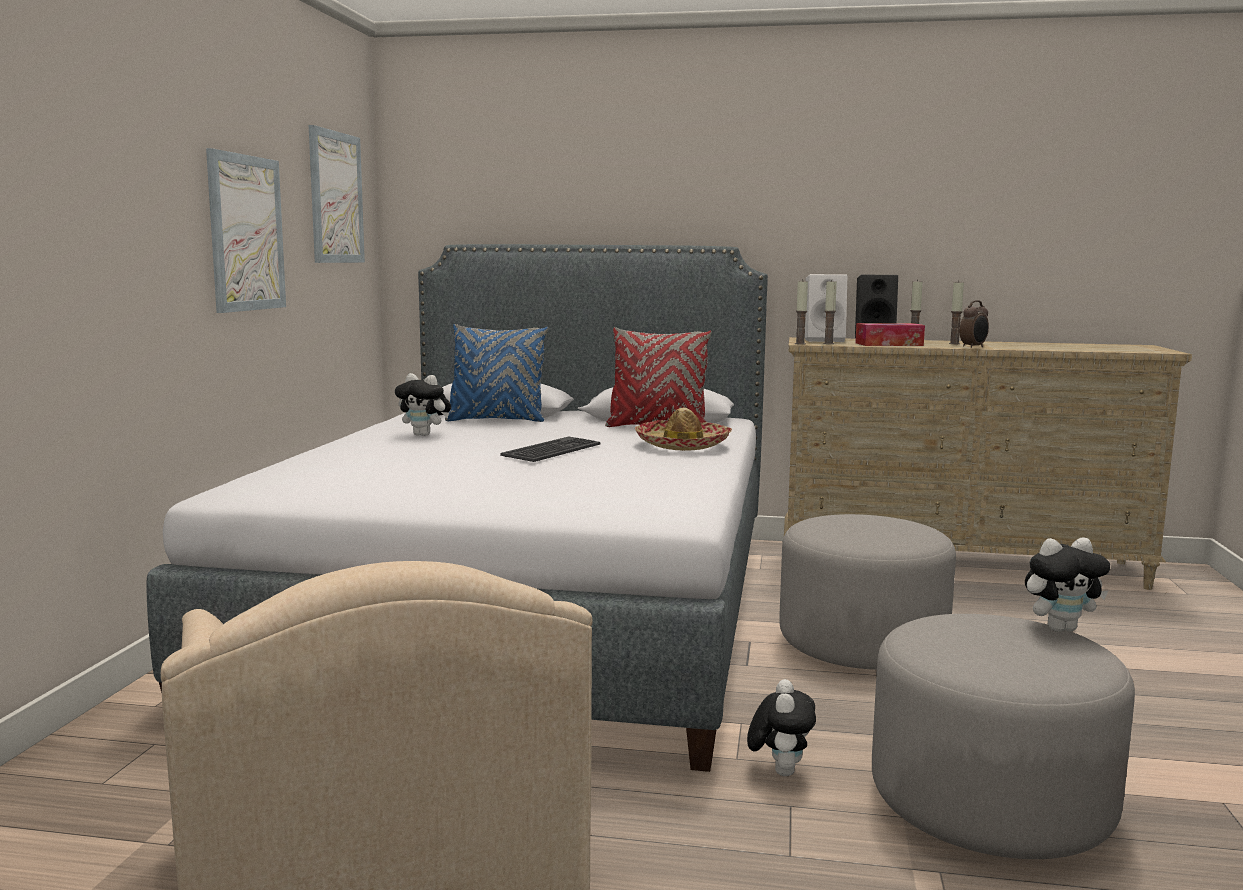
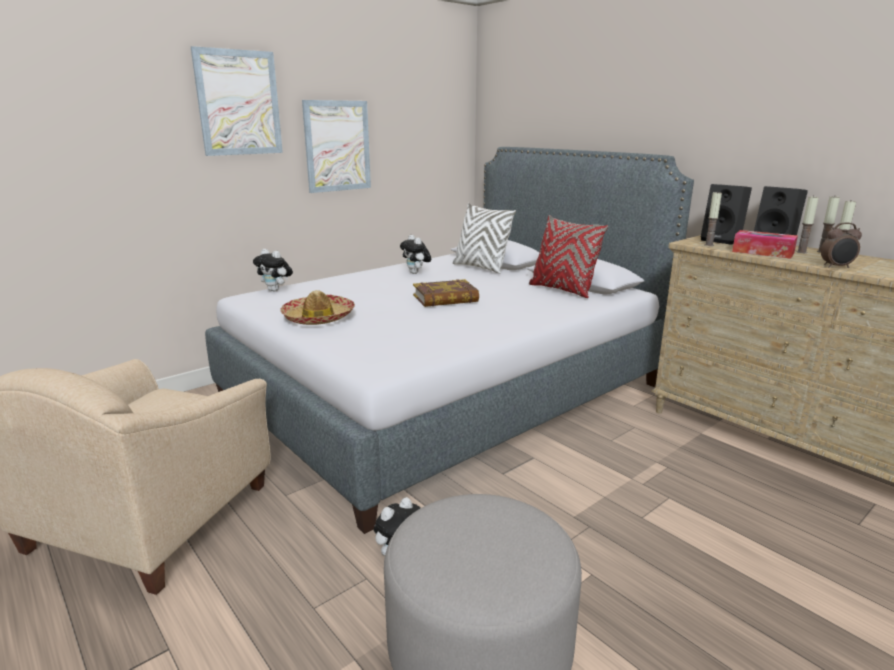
camera: 40 degrees right, 10 degrees up
picture [309,125,365,263] -> picture moved to [191,46,283,156]
blue pillow [445,324,548,422] -> white pillow [453,203,516,274]
keyboard [500,436,601,462] -> book [413,279,479,307]
hat [635,408,732,451] -> hat moved to [280,290,355,325]
grey ottoman [779,514,956,670] -> none
candle [795,279,808,345] -> candle moved to [817,196,840,253]
white speaker [805,274,847,342] -> black speaker [701,184,752,245]
plush toy [1025,537,1110,632] -> plush toy moved to [253,249,293,292]

